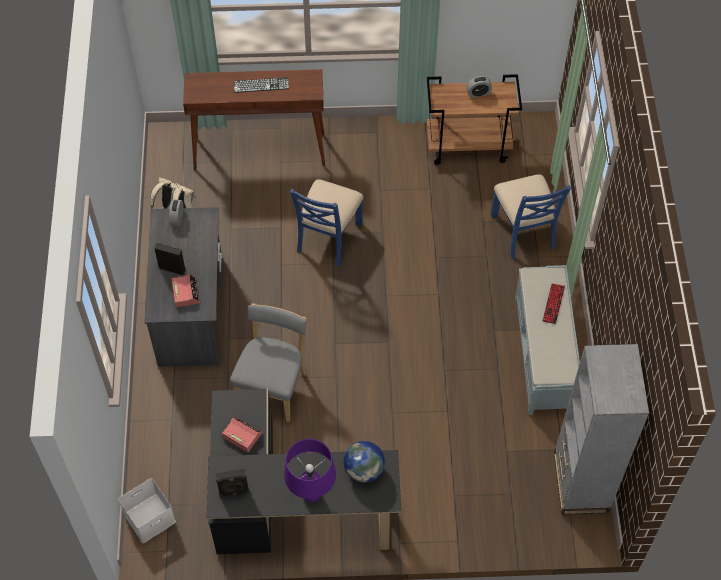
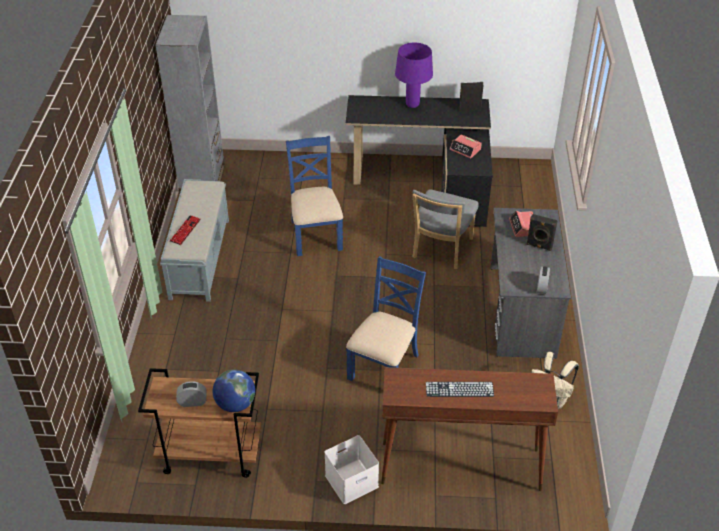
camera: 175 degrees left, 15 degrees down
white storage box [118,478,176,543] -> white storage box moved to [324,435,379,504]
globe [343,441,385,483] -> globe moved to [213,370,255,412]
blue chair [491,174,571,259] -> blue chair moved to [286,136,343,256]

